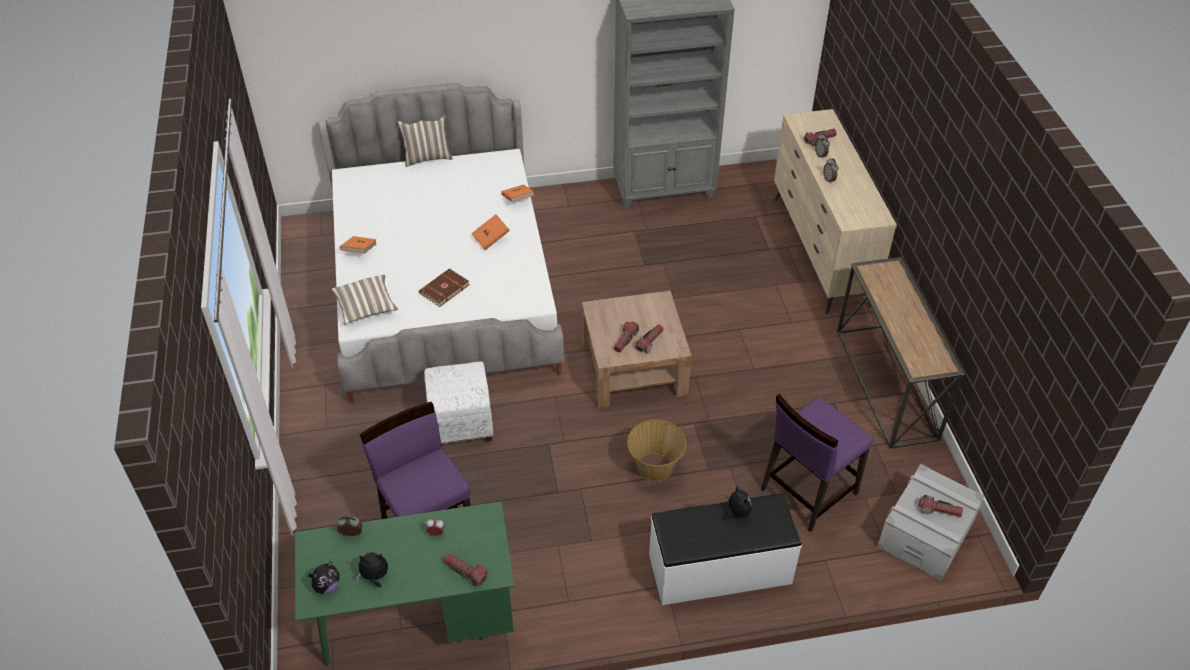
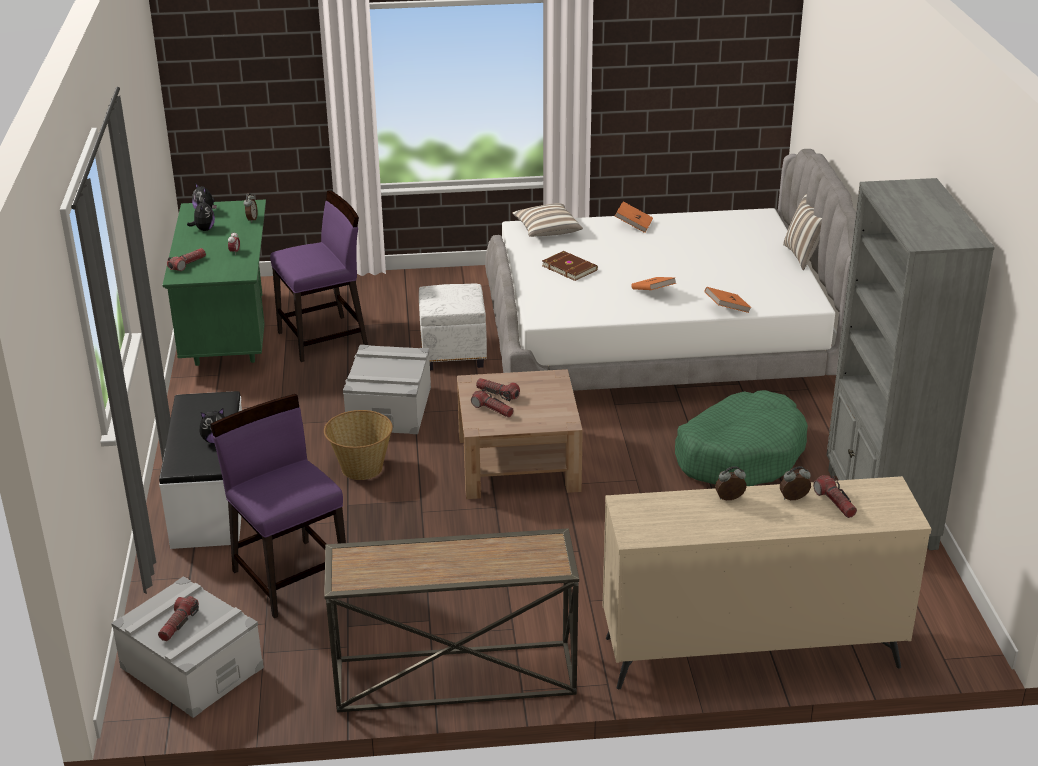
camera: 95 degrees right, 15 degrees down
none -> grey storage box [343,345,431,434]
none -> green dog bed [675,390,808,486]

